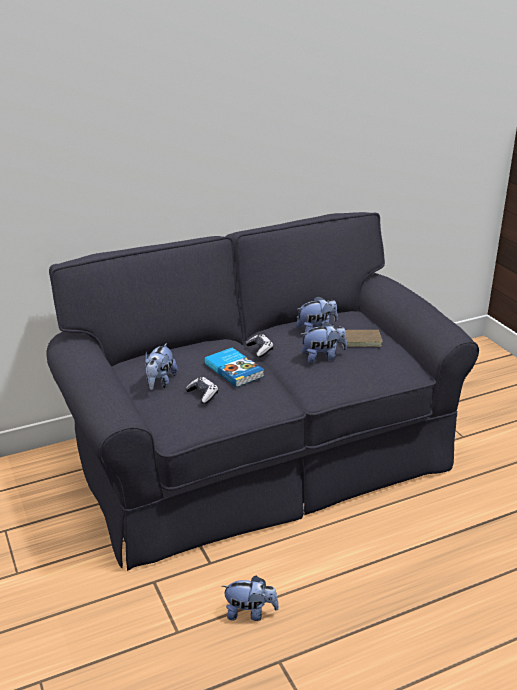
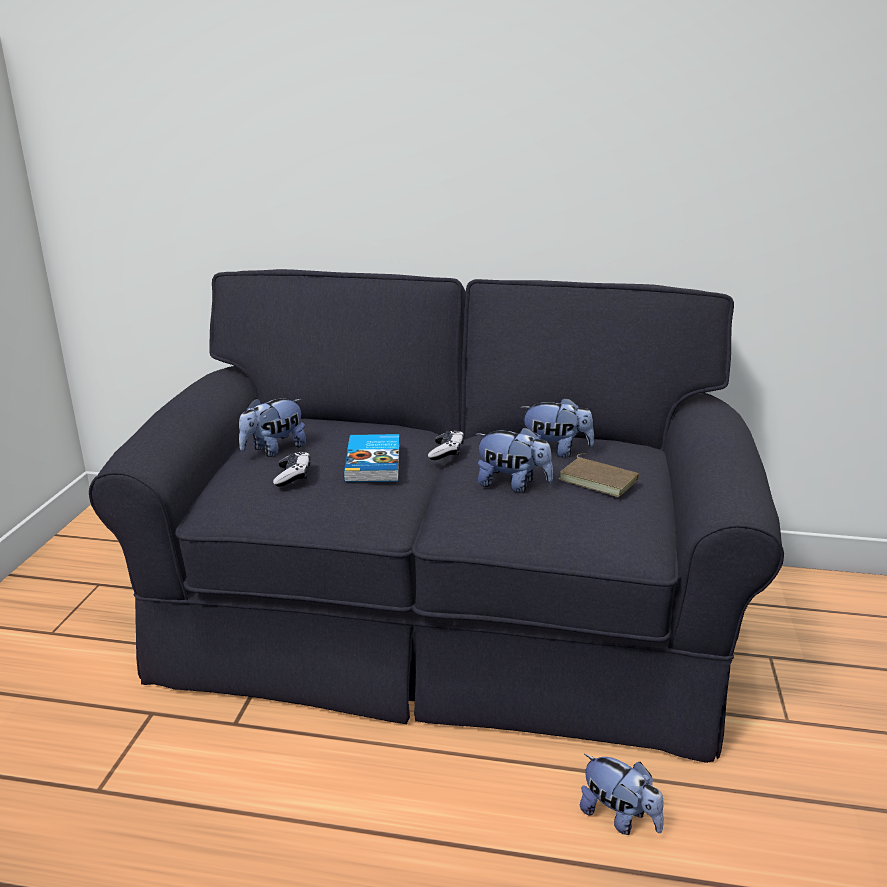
camera: 35 degrees right, 5 degrees down
plush toy [222,576,279,621] -> plush toy moved to [580,754,664,835]

